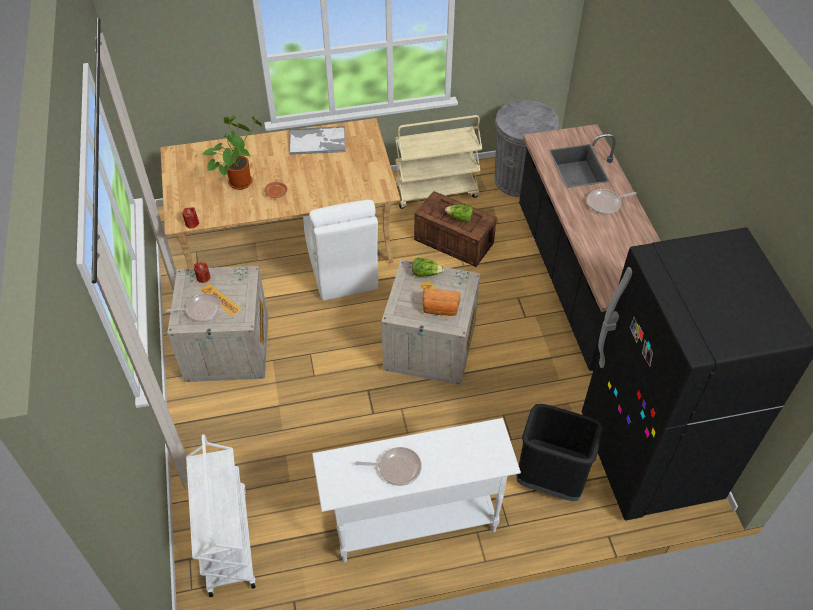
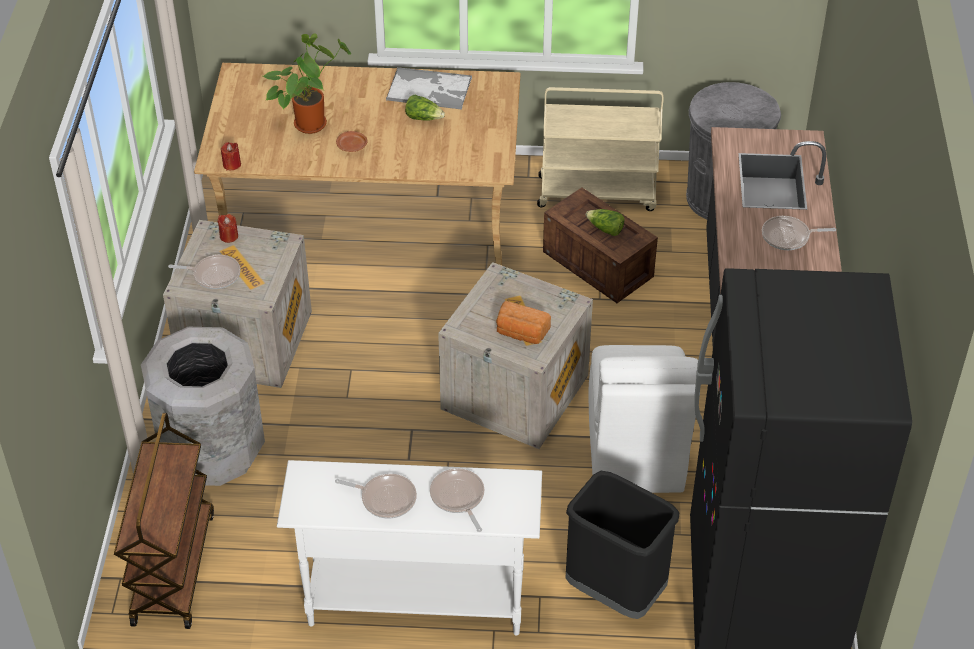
camera: 15 degrees right, 5 degrees down
white cart [186,434,256,597] -> brown cart [114,413,214,629]
white chair [303,200,378,300] -> white chair moved to [589,345,700,493]
lettuce [412,258,444,277] -> lettuce moved to [405,95,445,121]
none -> grey trash can [141,327,265,486]
none -> frying pan [430,468,484,532]

